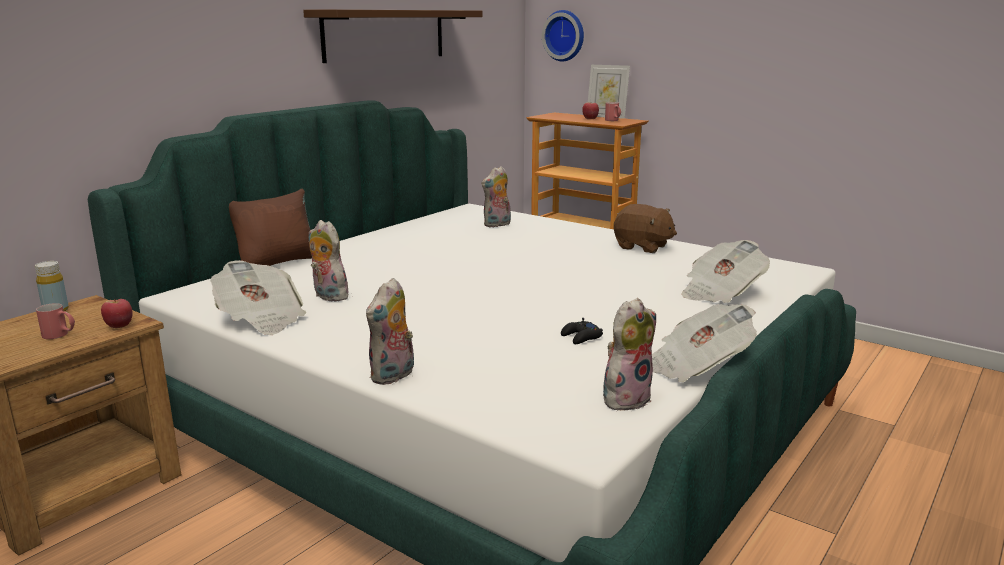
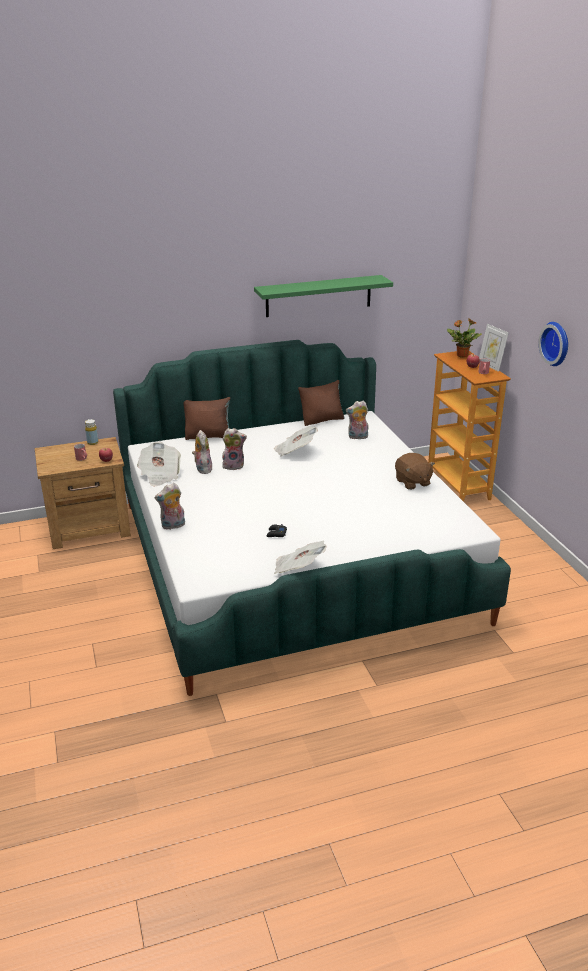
camera: 35 degrees right, 10 degrees up
brown shelf [303,9,482,63] -> green shelf [254,275,393,317]
wall clock [542,10,584,62] -> wall clock moved to [539,322,568,366]
plush toy [603,298,656,411] -> plush toy moved to [222,428,247,470]
newspaper [681,240,770,303] -> newspaper moved to [274,426,318,456]
none -> brown pillow [298,380,345,426]
none -> potted plant [447,318,482,358]

